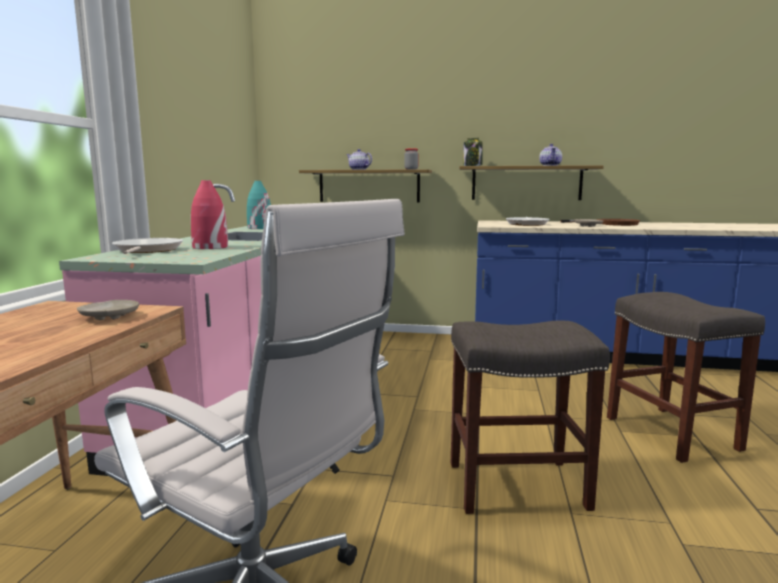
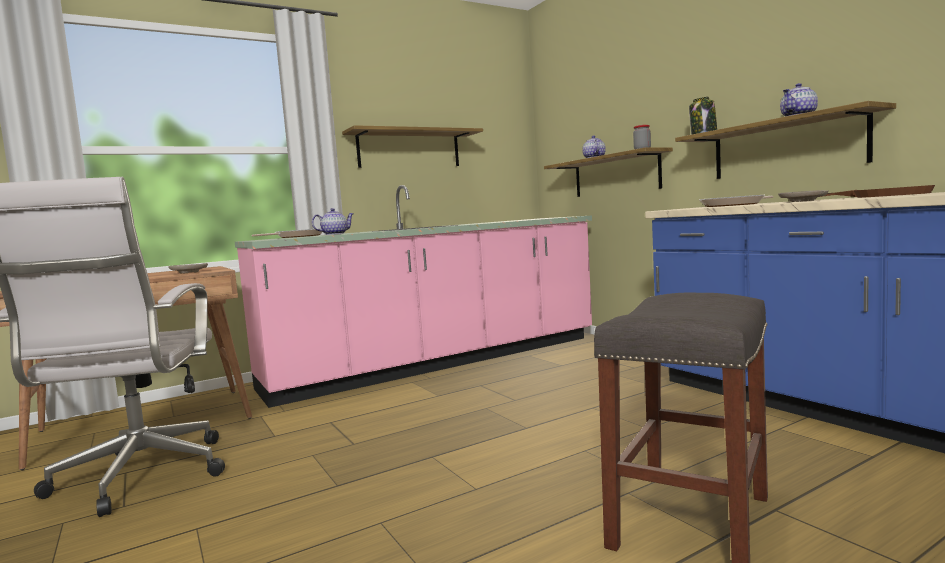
camera: 50 degrees right, 5 degrees down
red vase [191,180,228,249] -> teapot [312,208,354,235]
turquoise vase [247,181,271,229] -> none
grey stool [451,321,610,514] -> none
none -> shelf [342,125,483,168]

